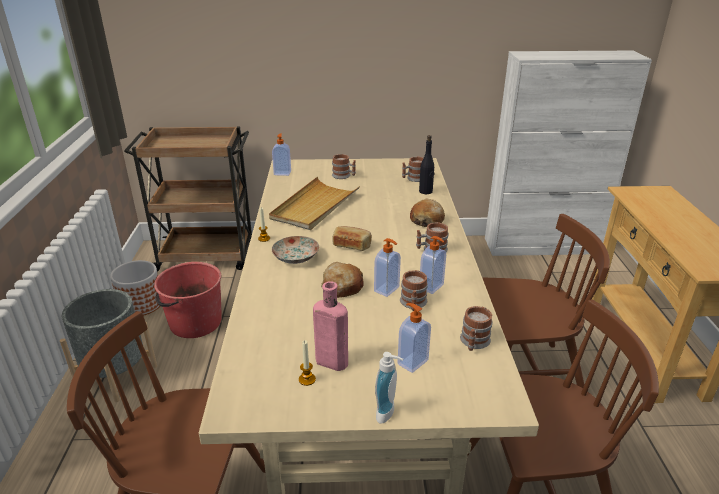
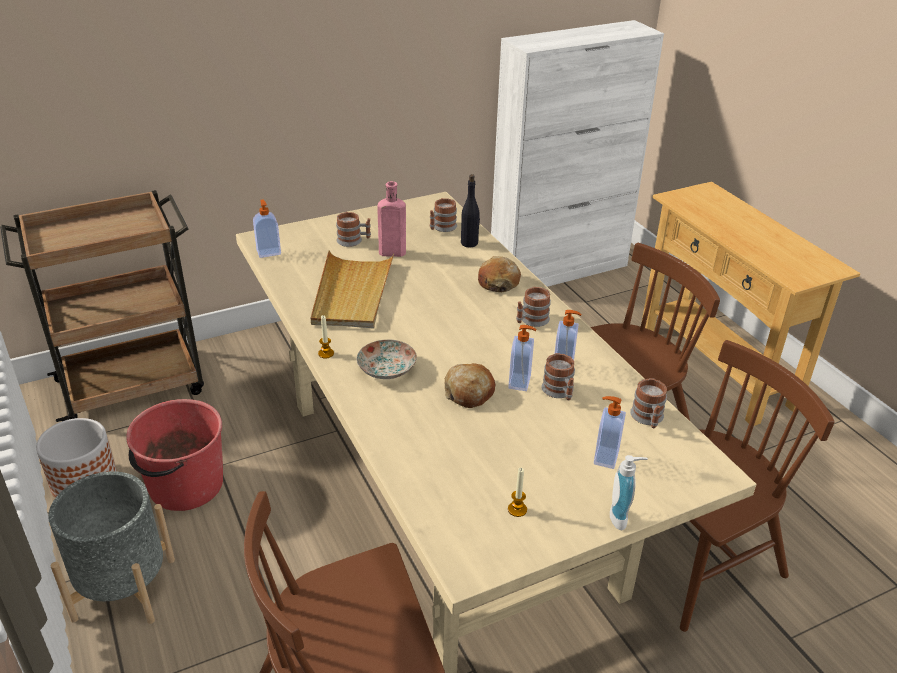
camera: 25 degrees left, 5 degrees up
pink bottle [313,281,348,371] -> pink bottle moved to [377,181,406,257]
bread [333,226,372,251] -> none

